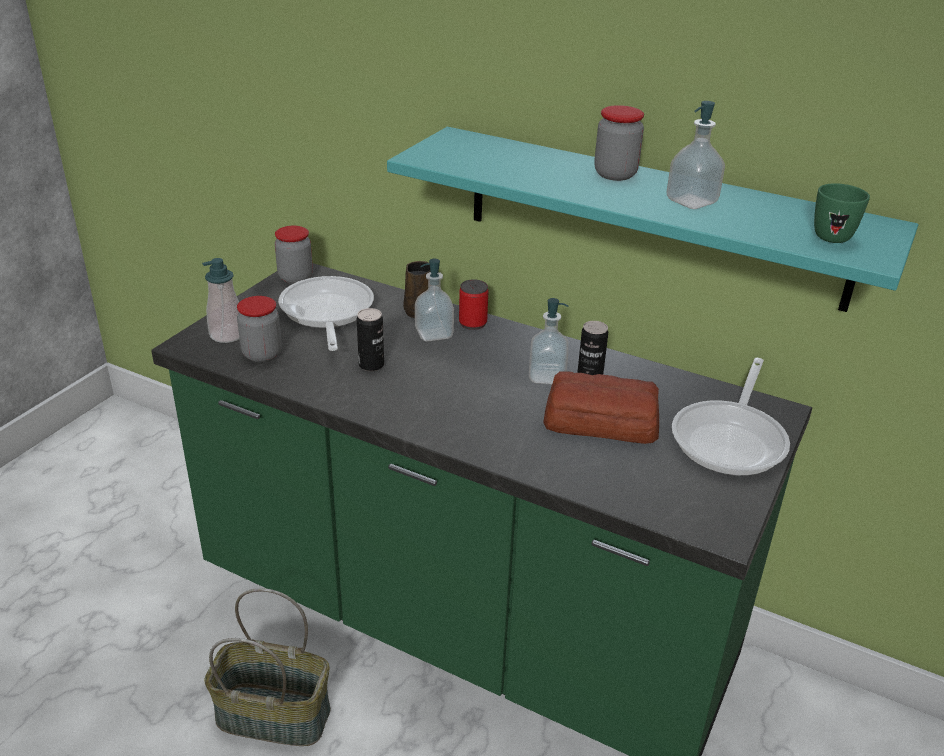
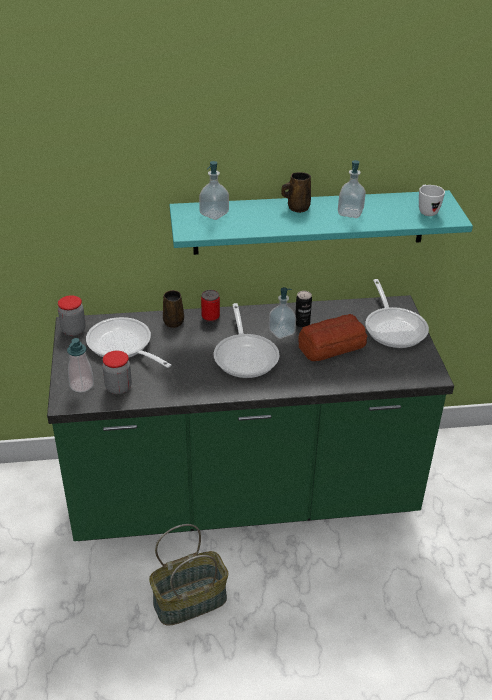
camera: 35 degrees left, 5 degrees up
can [357,308,384,371] -> none
soap dispenser [415,259,454,342] -> soap dispenser moved to [199,161,229,220]
jar [594,105,644,181] -> brown mug [281,172,311,213]
green mug [814,183,870,243] -> white mug [419,185,445,216]
none -> frying pan [214,303,280,378]

